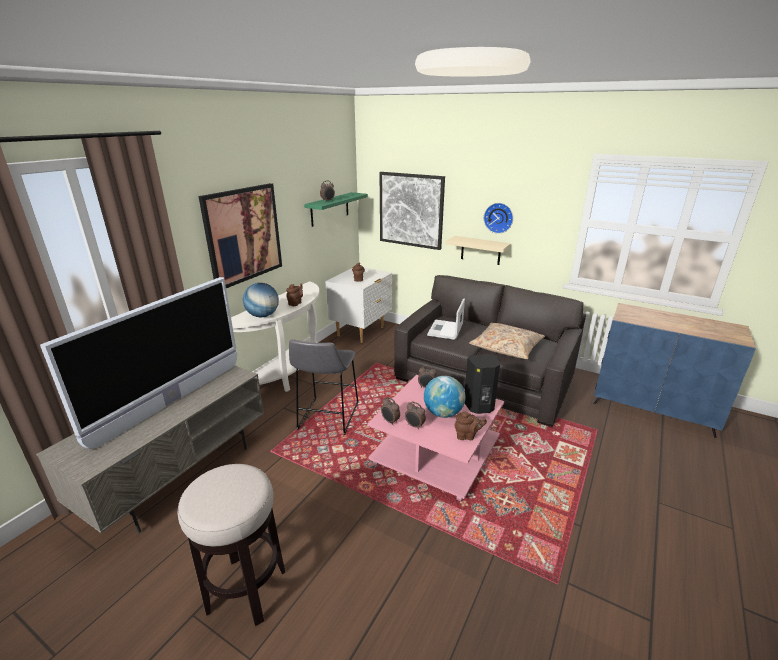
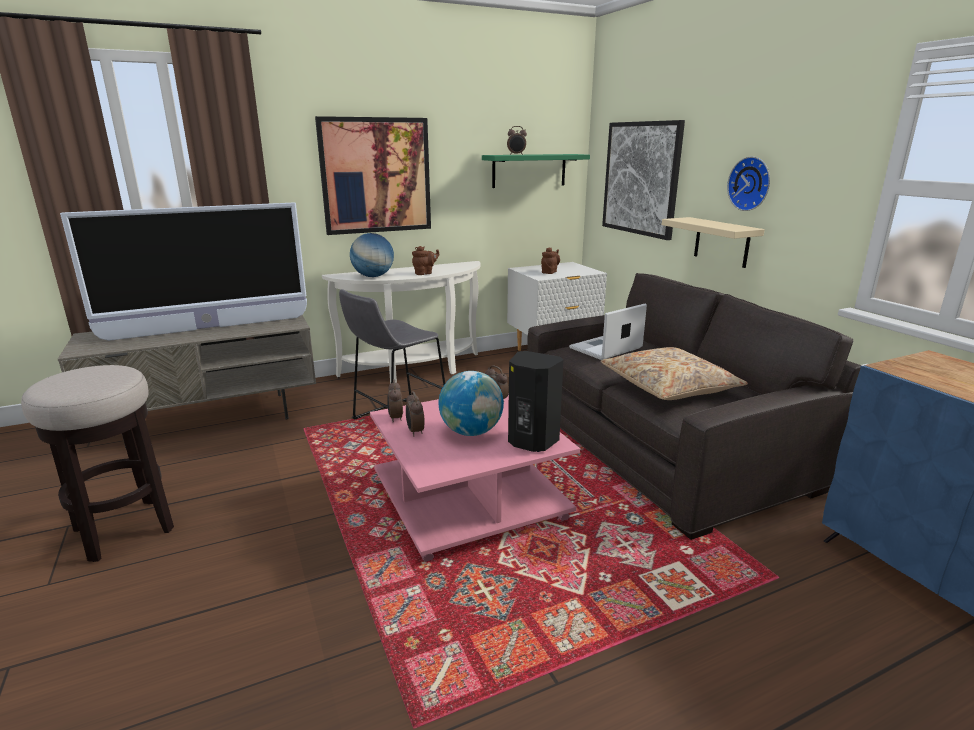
camera: 35 degrees right, 5 degrees down
brown teapot [454,412,487,440] -> none

